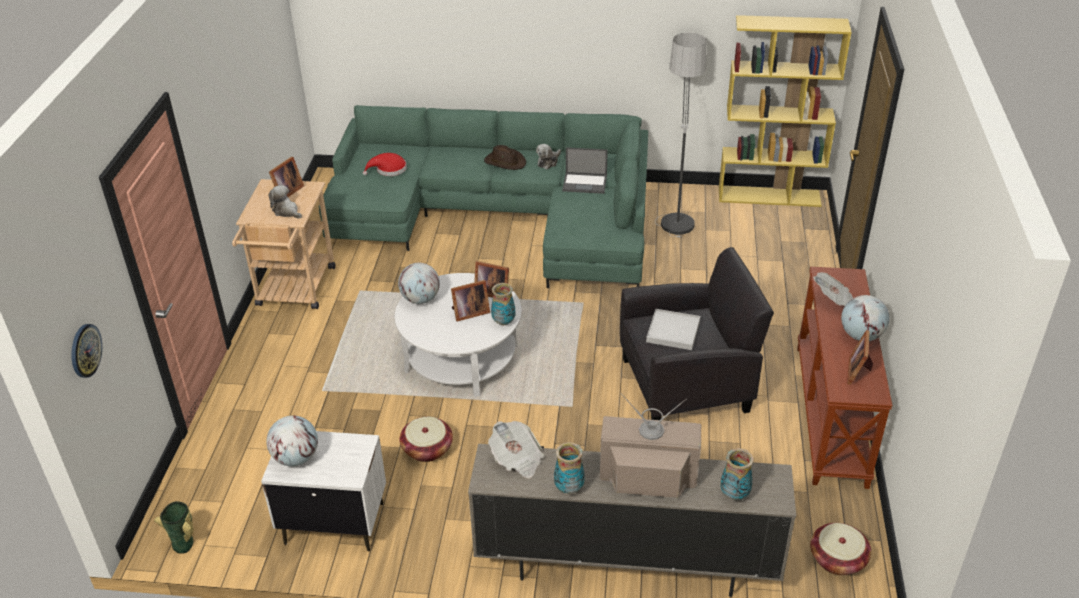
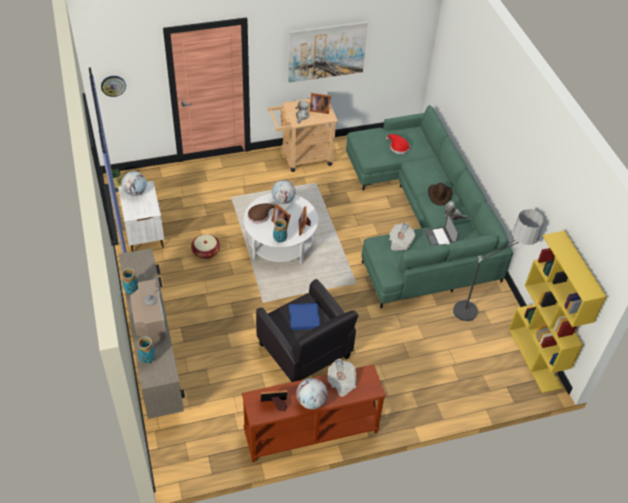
camera: 65 degrees right, 10 degrees up
newspaper [488,421,545,479] -> newspaper moved to [389,223,415,251]
white tray [646,309,700,350] -> blue tray [289,303,320,330]
basket [810,523,871,575] -> none
none -> brown hat [248,203,275,223]
none -> picture [288,21,368,83]

